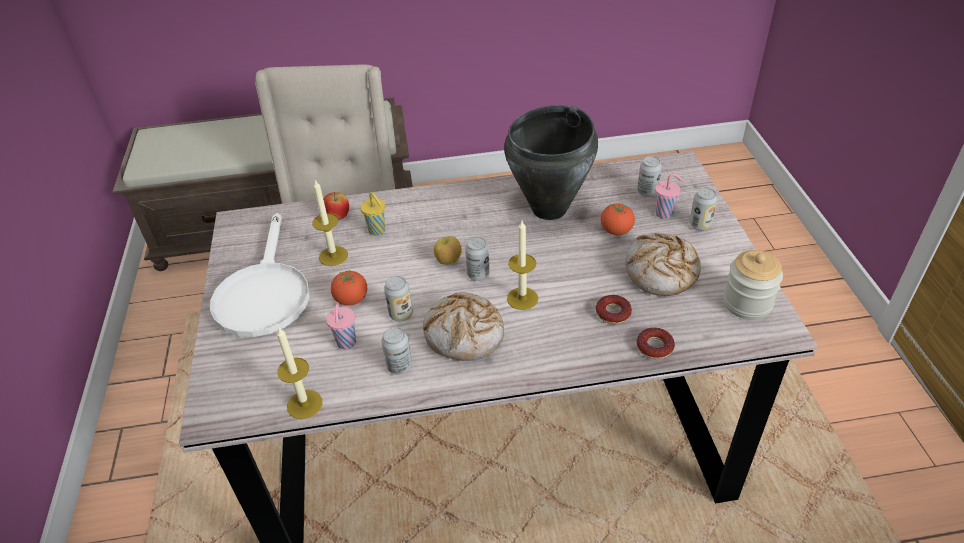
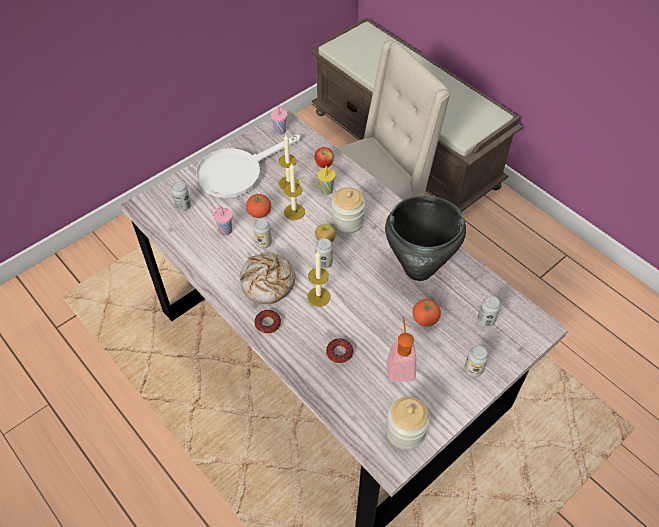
camera: 55 degrees right, 10 degrees up
candle [277,326,322,419] -> candle moved to [284,163,305,220]
can [381,327,412,375] -> can moved to [171,181,191,211]
bread [625,233,701,296] -> soap dispenser [386,316,416,382]
donut [637,327,675,359] -> donut moved to [254,310,281,334]
pink cup [655,173,684,219] -> pink cup moved to [271,105,287,135]
none -> jar [332,187,365,234]

